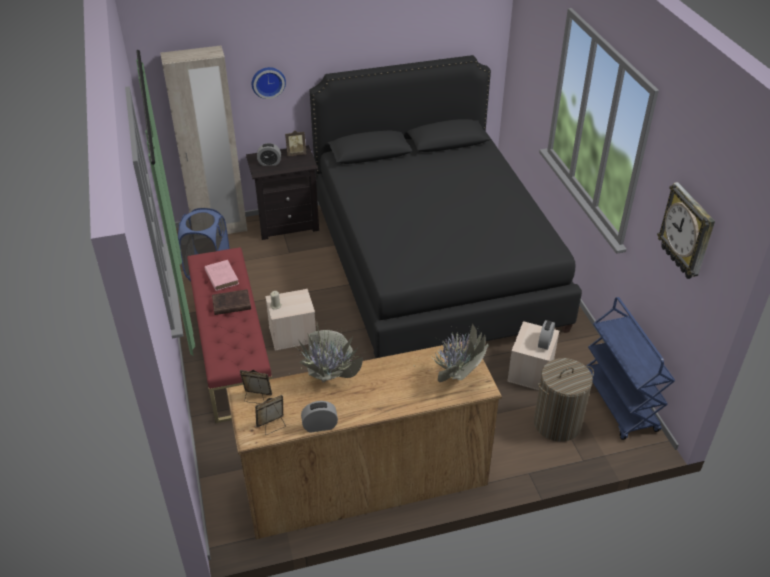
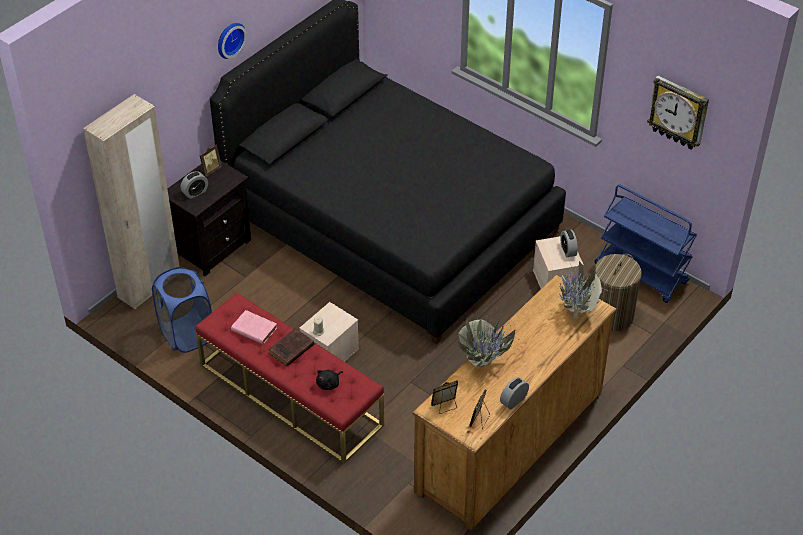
camera: 35 degrees left, 5 degrees up
wall clock [252,67,286,99] -> wall clock moved to [218,23,247,59]
none -> black plush toy [316,370,343,390]

